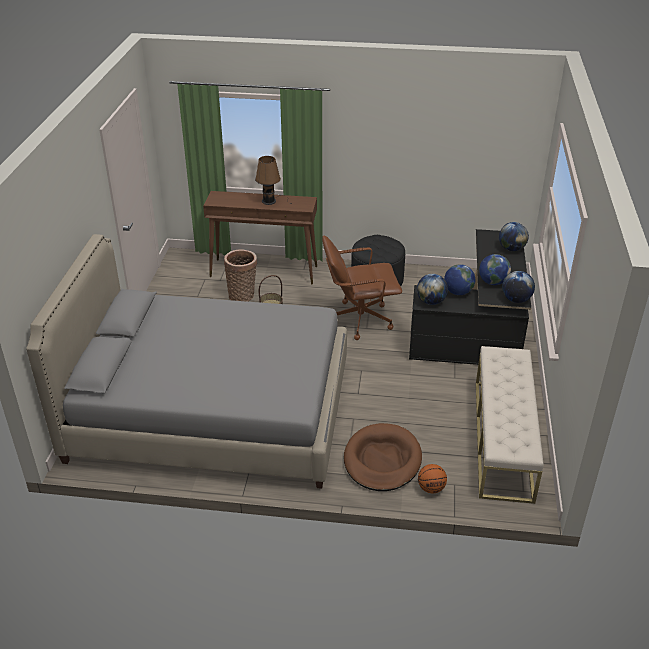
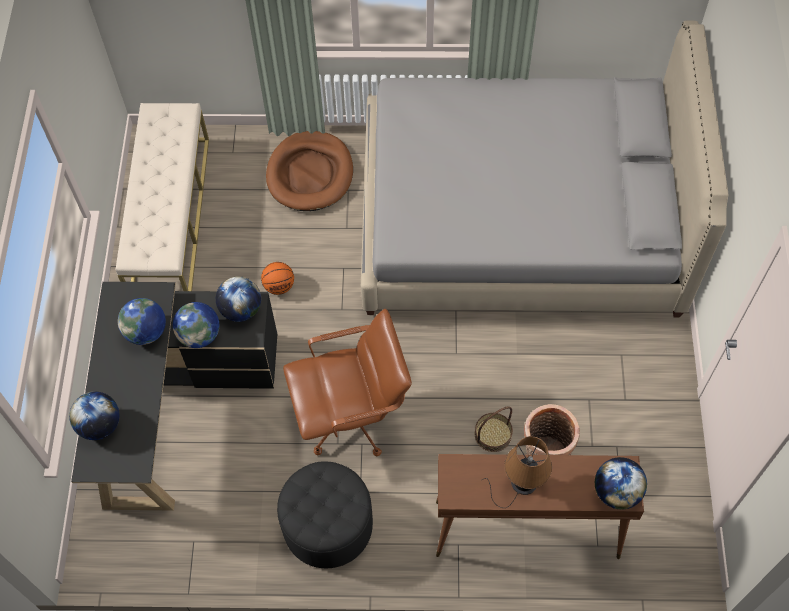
camera: 175 degrees right, 25 degrees up
basketball [418,464,447,493] -> basketball moved to [261,262,294,295]
globe [502,271,535,303] -> globe moved to [595,457,647,510]

